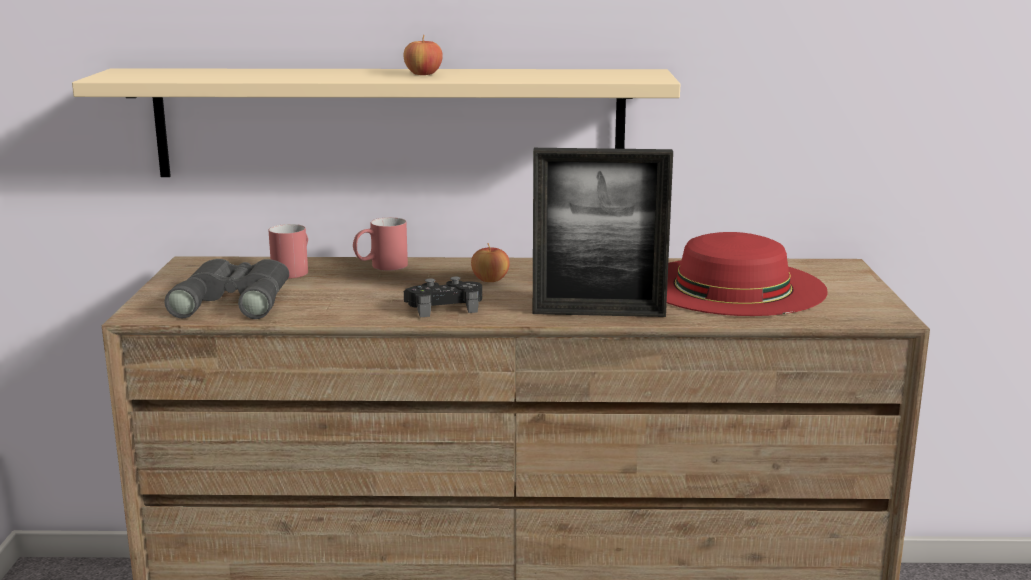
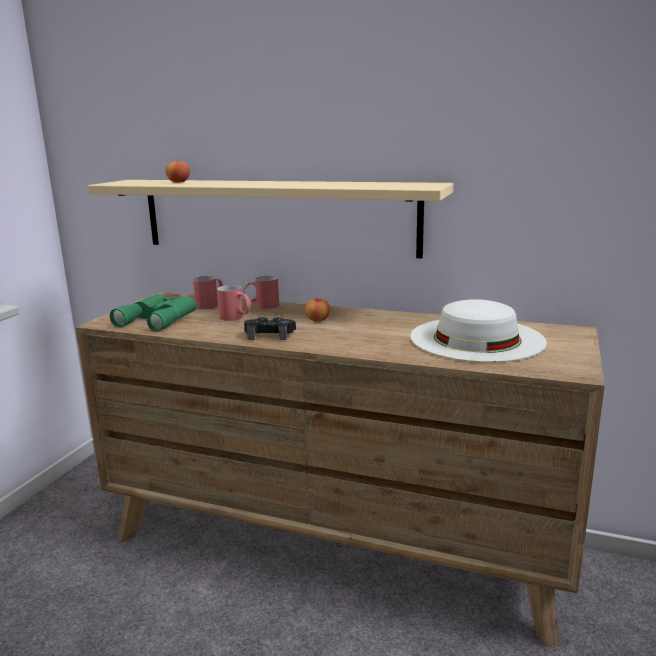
camera: 20 degrees right, 0 degrees up
grey binoculars [165,259,289,319] -> green binoculars [110,294,197,332]
apple [403,35,443,75] -> apple moved to [166,158,190,183]
picture frame [533,148,673,317] -> none
red hat [667,232,828,316] -> white hat [410,299,547,362]
none -> red mug [217,285,251,321]

